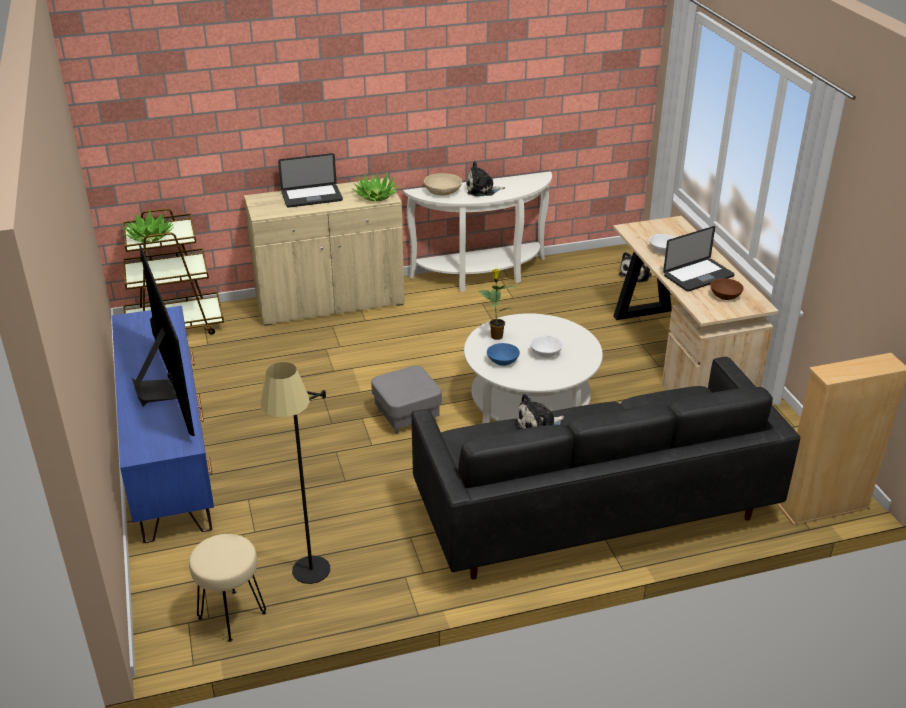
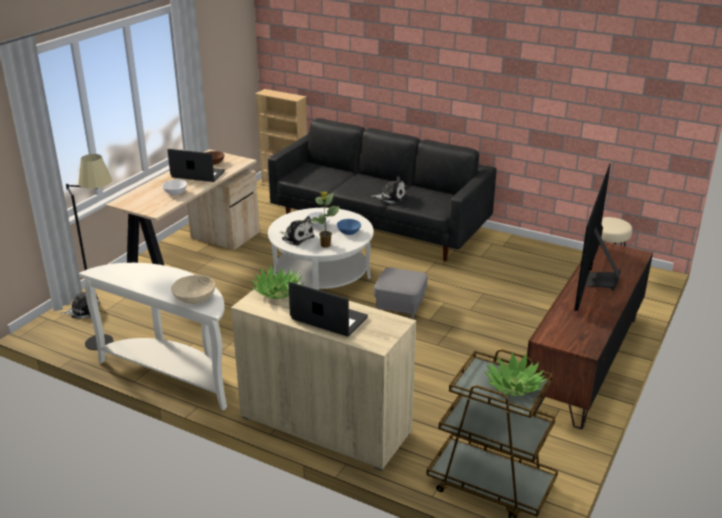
camera: 135 degrees left, 5 degrees down
blue tv stand [112,306,214,543] -> brown tv stand [526,242,653,429]
black floor lamp [260,362,330,584] -> black floor lamp moved to [66,154,113,350]
plush toy [466,161,505,196] -> plush toy moved to [279,216,315,245]

